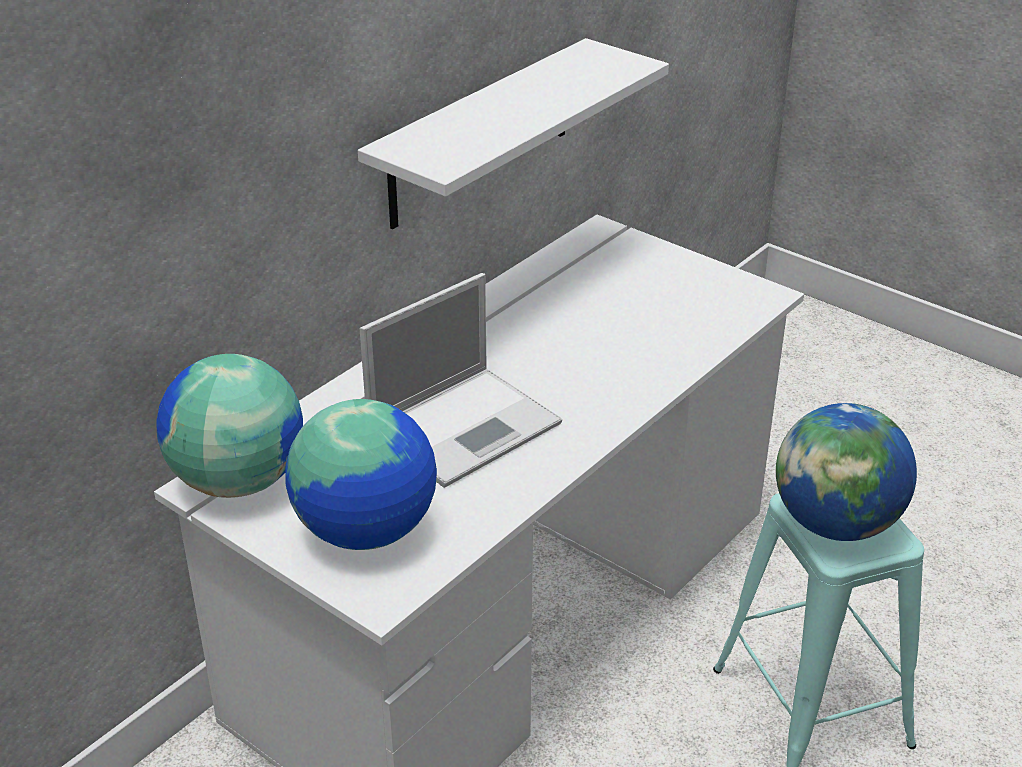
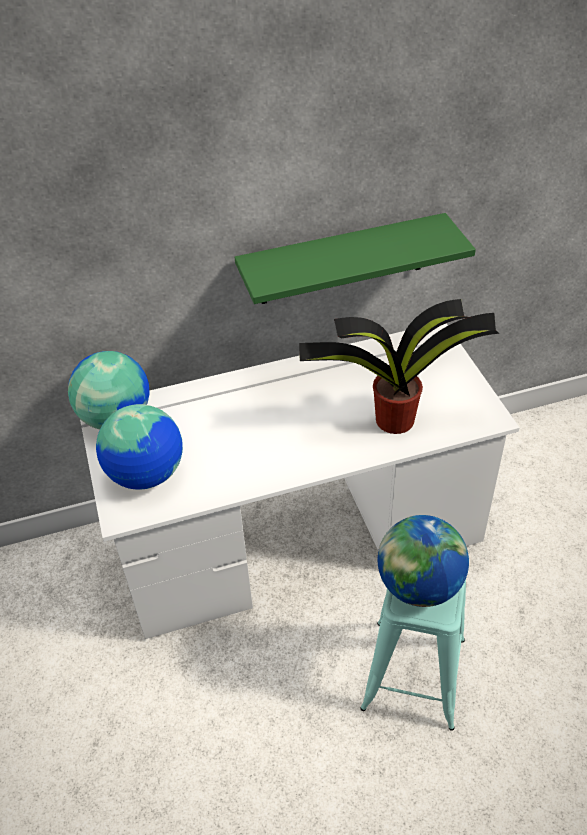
camera: 35 degrees right, 10 degrees up
white shelf [358,38,669,229] -> green shelf [235,213,476,304]
laptop [360,273,562,488] -> none
none -> potted plant [299,299,500,434]

